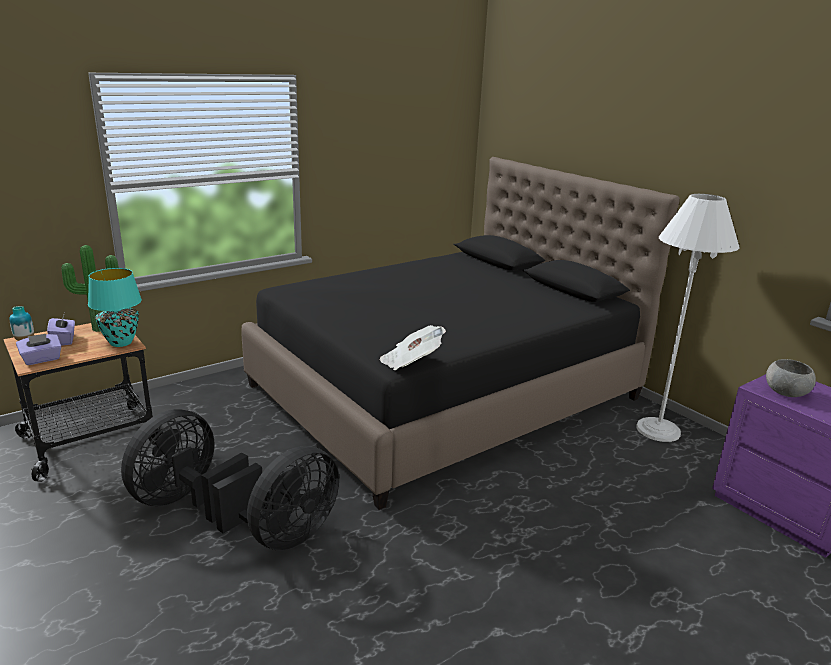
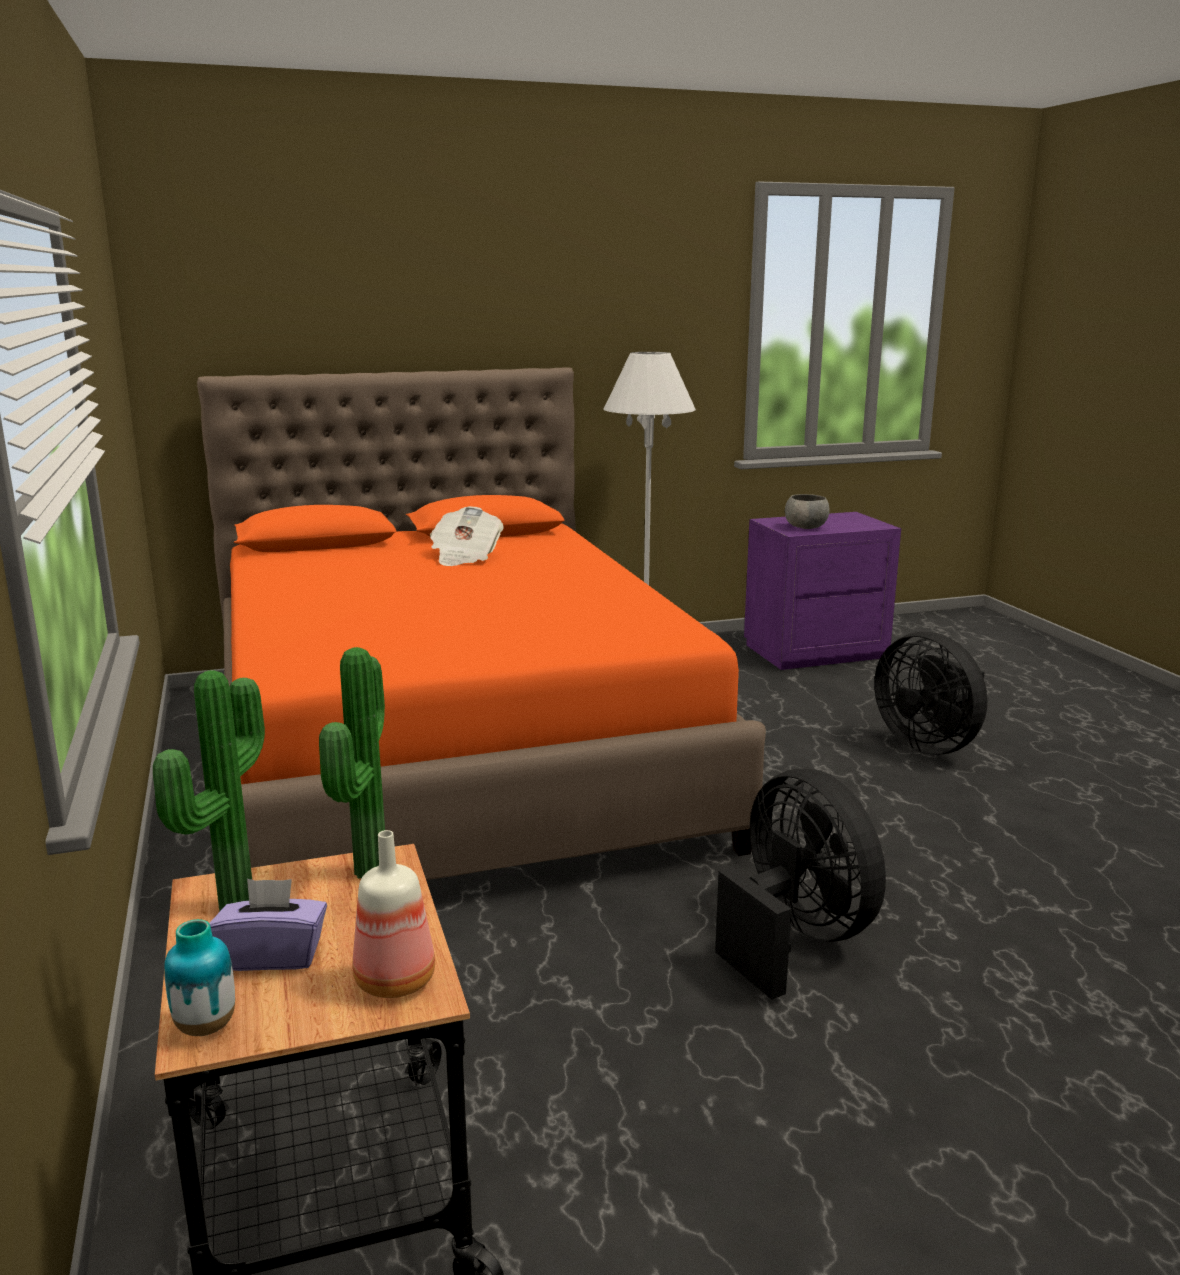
camera: 70 degrees left, 5 degrees down
purple tissue box [16,334,61,365] -> bottle [353,830,435,998]
turquoise table lamp [88,268,142,347] -> potted plant [319,647,385,879]
black fan [121,409,249,523] -> black fan moved to [874,632,987,755]
black bed [242,157,680,510] -> orange bed [197,367,766,880]
newspaper [379,325,446,370] -> newspaper moved to [430,506,504,566]

